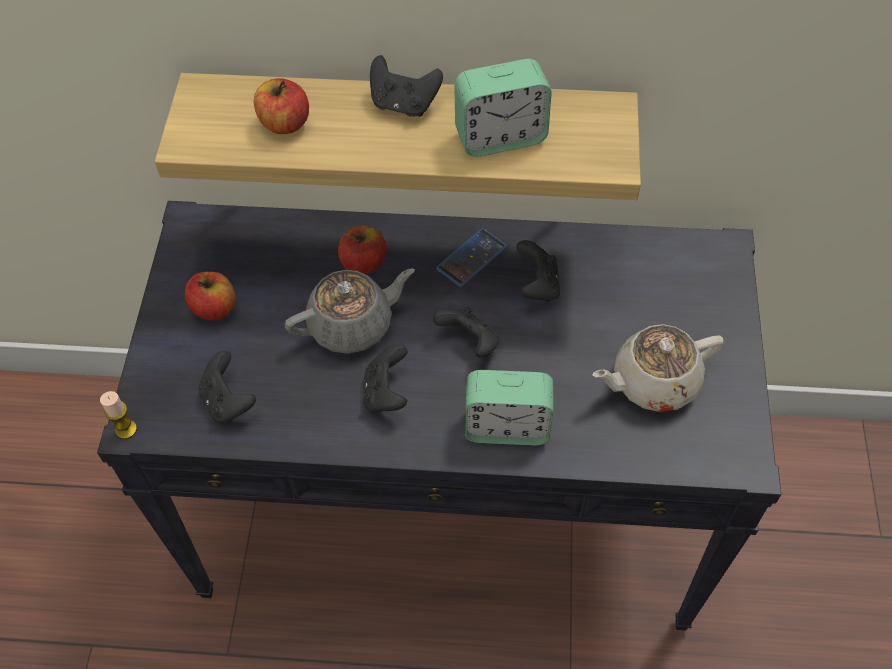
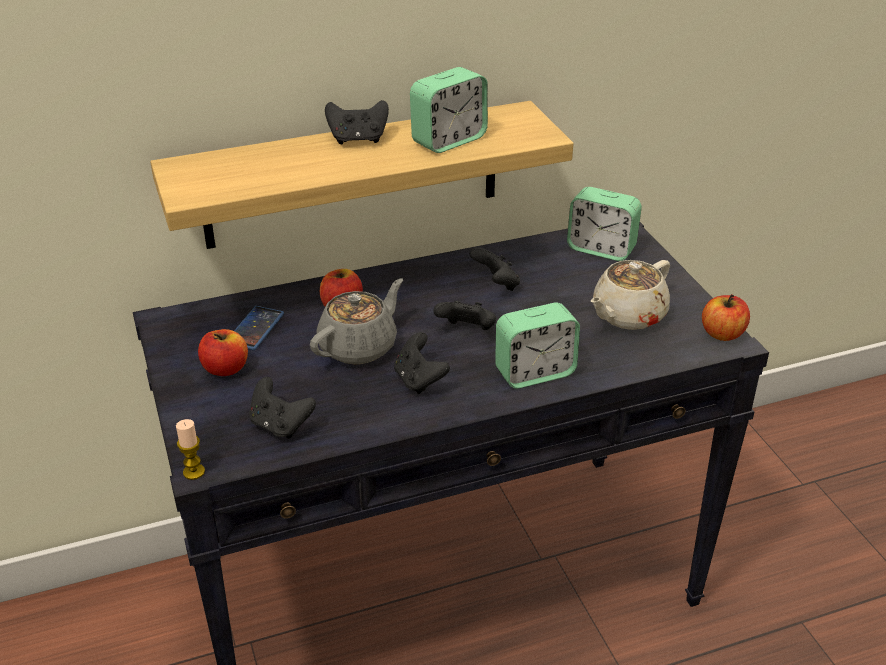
camera: 25 degrees left, 20 degrees down
apple [254,78,309,134] -> apple moved to [702,294,750,341]
phone [436,228,507,287] -> phone moved to [234,306,284,350]
none -> alarm clock [567,187,642,261]

